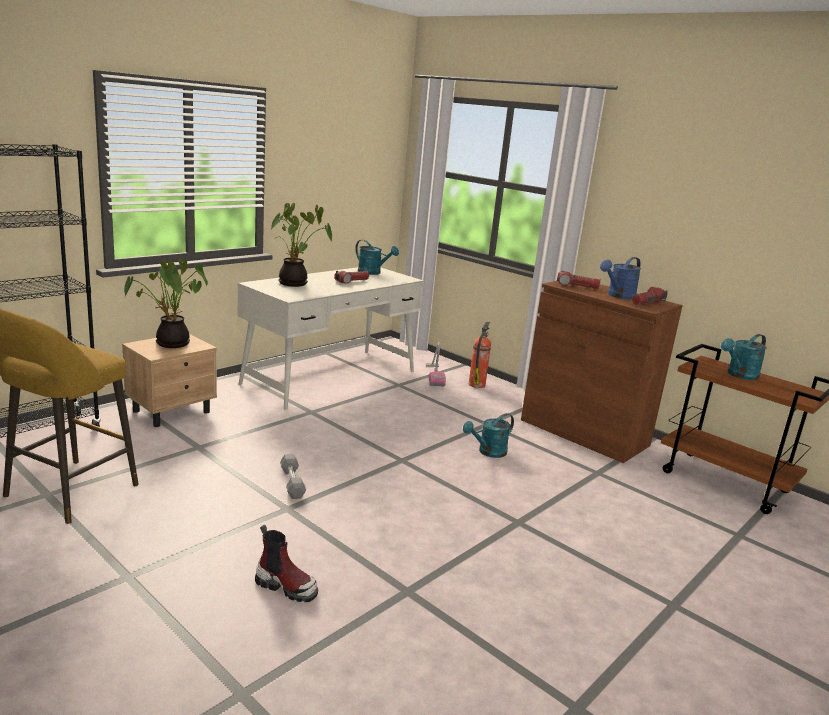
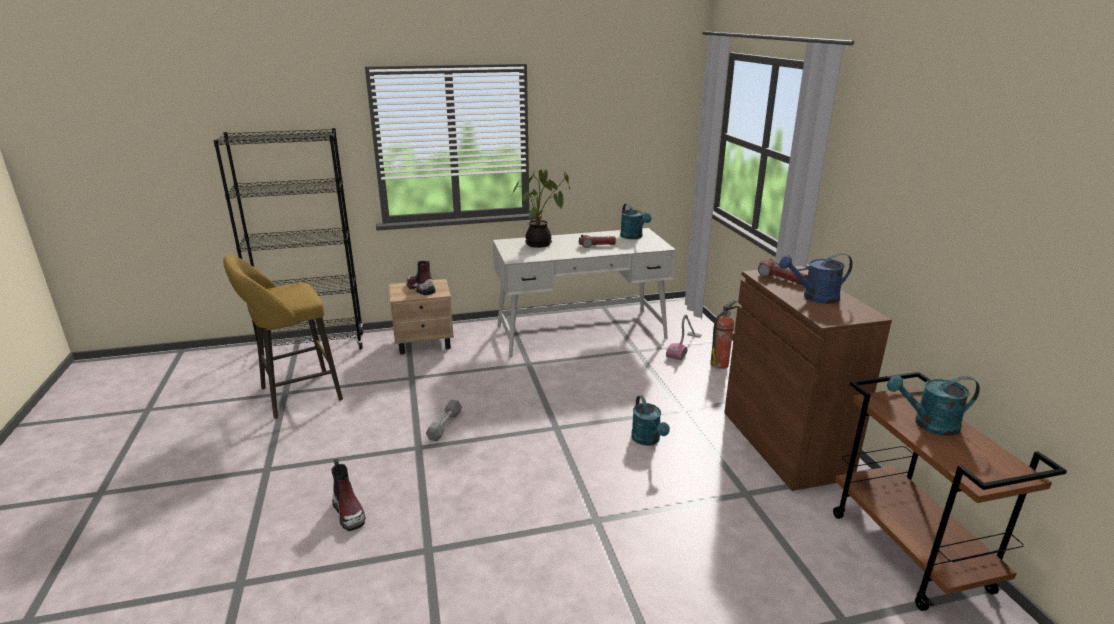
camera: 35 degrees right, 5 degrees up
potted plant [124,258,208,348] -> boot [407,260,436,295]
turquoise watering can [463,413,514,458] -> turquoise watering can turned 105 degrees counterclockwise [631,395,670,446]
flashlight [632,287,668,305] -> none

